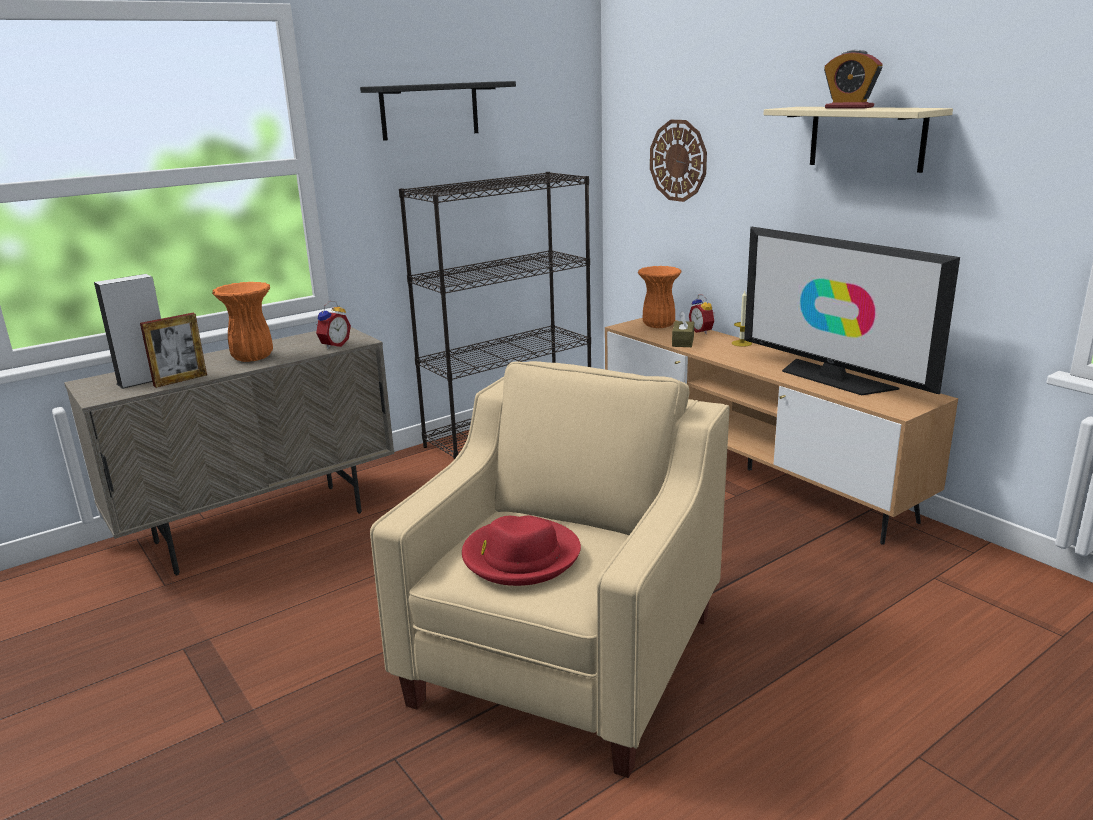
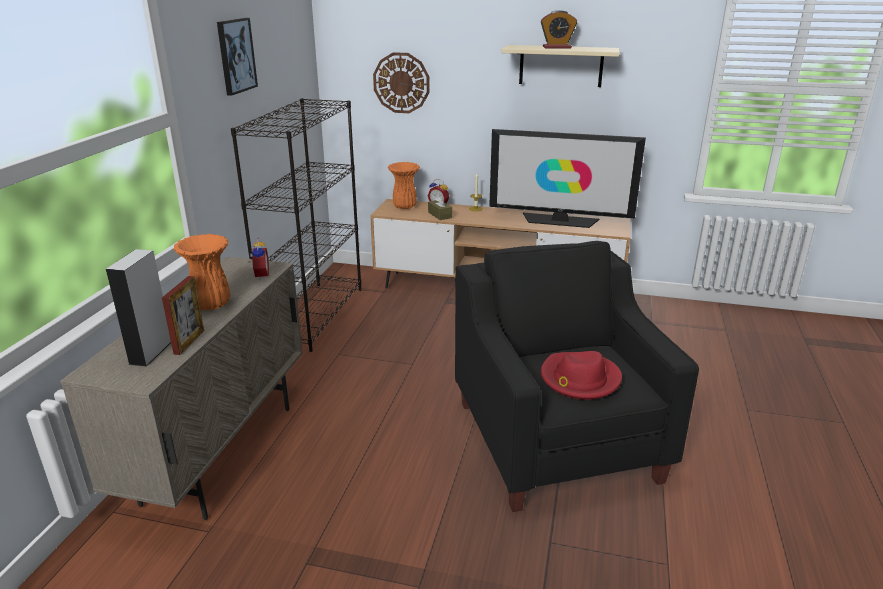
camera: 40 degrees left, 5 degrees up
black shelf [360,81,516,141] -> picture [217,18,258,96]
beige armchair [370,361,730,778] -> black armchair [455,241,699,512]

